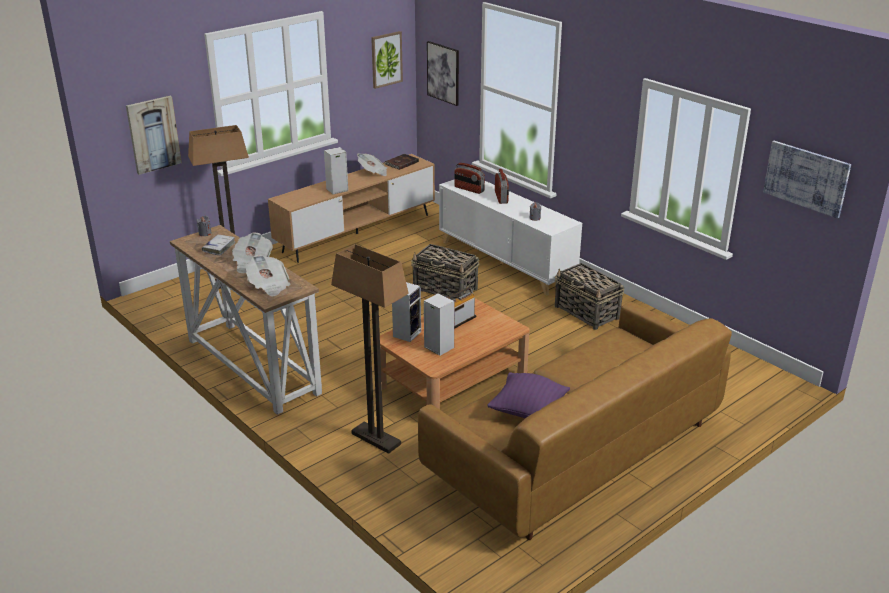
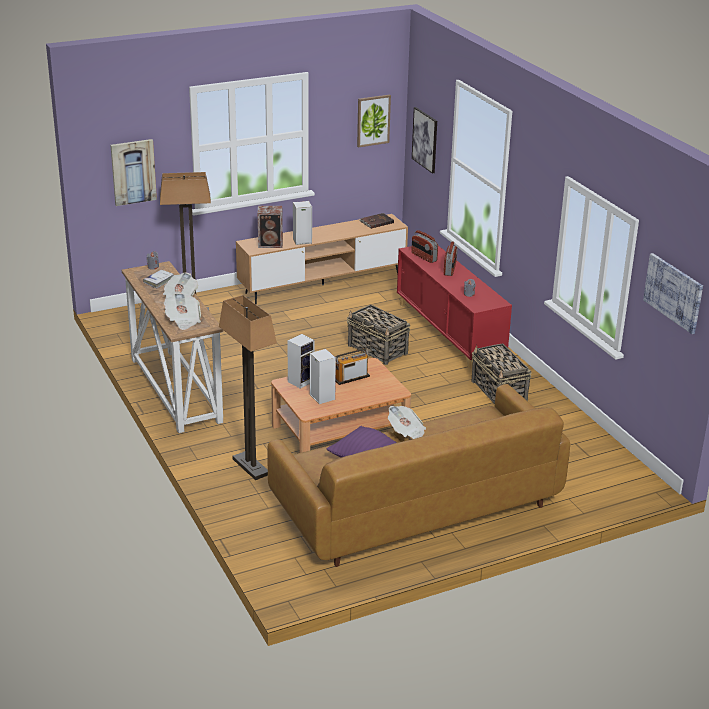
camera: 15 degrees right, 0 degrees up
newspaper [357,153,387,176] -> newspaper moved to [388,406,426,439]
white cabinet [439,180,582,296] -> red cabinet [397,246,512,370]
none -> speaker [258,206,283,248]

